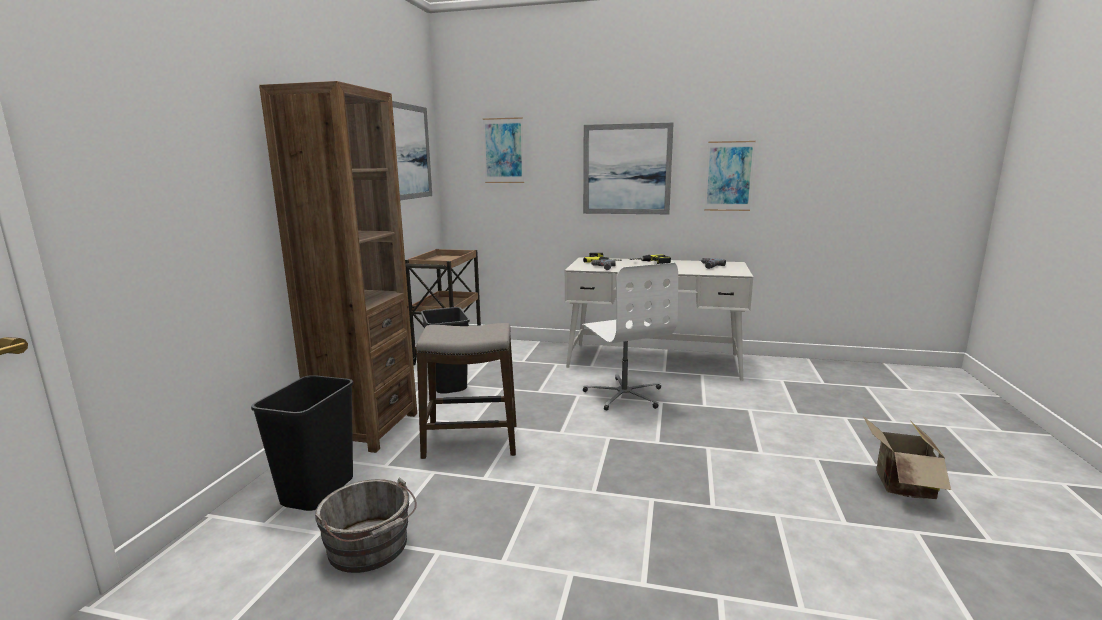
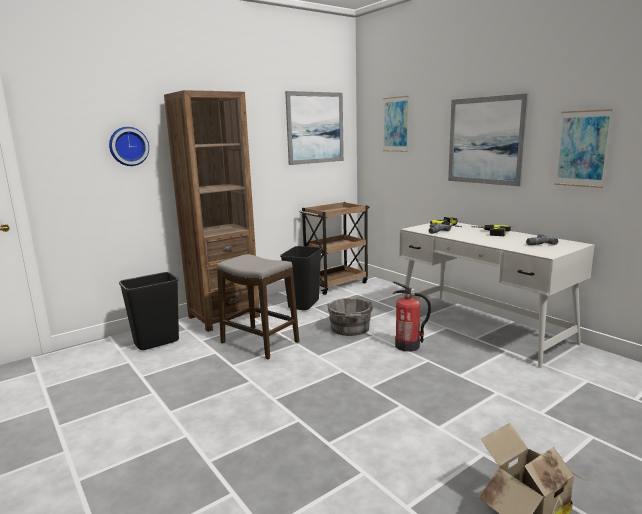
camera: 40 degrees right, 0 degrees up
grey bucket [315,477,417,573] -> grey bucket moved to [327,298,373,336]
white office chair [582,263,678,411] -> fire extinguisher [393,281,431,352]
none -> wall clock [109,127,149,166]

